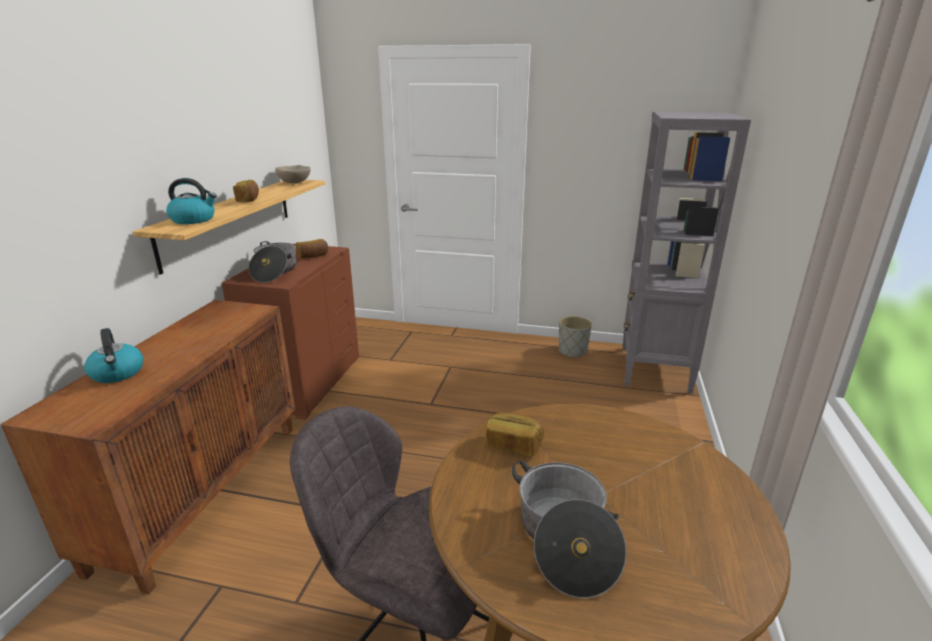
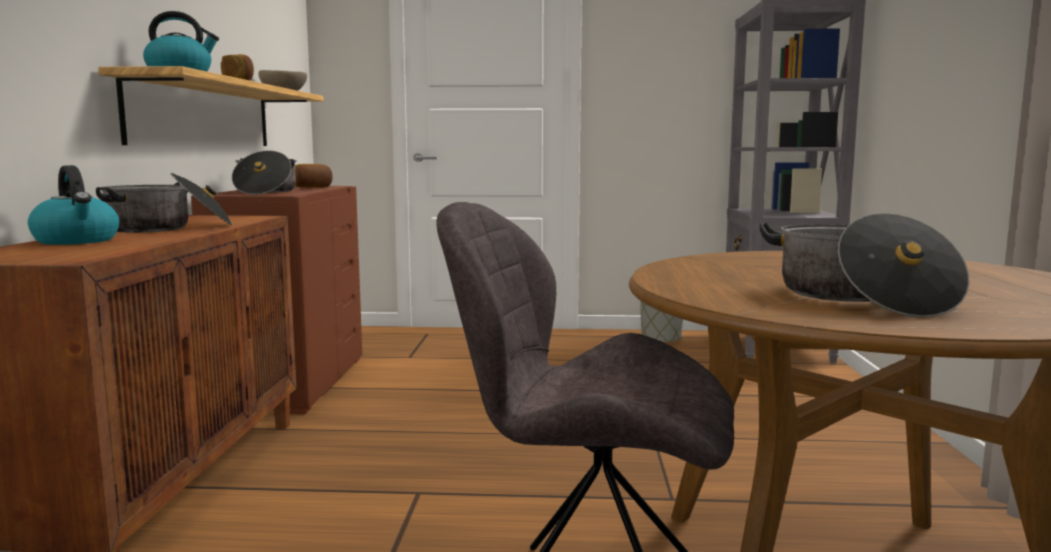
camera: 10 degrees left, 15 degrees down
bread [486,413,544,457] -> none
none -> cooking pot [96,173,232,233]

